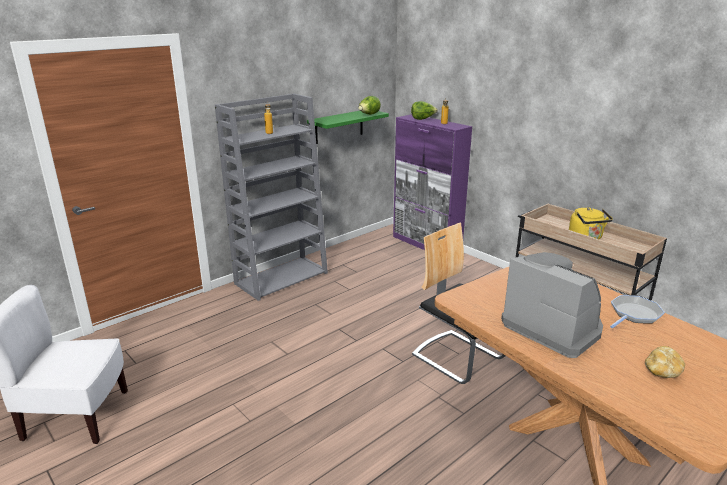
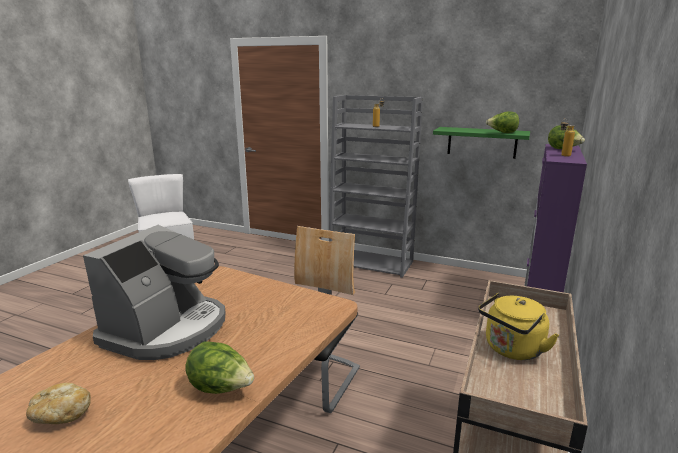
camera: 65 degrees right, 5 degrees down
frying pan [610,295,665,328] -> lettuce [186,341,254,394]

